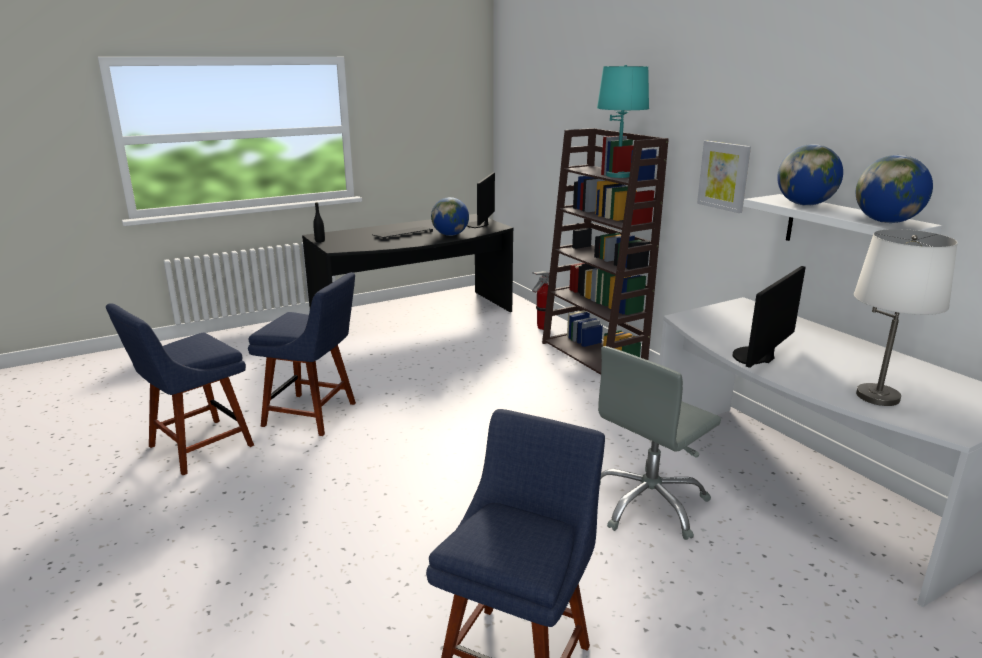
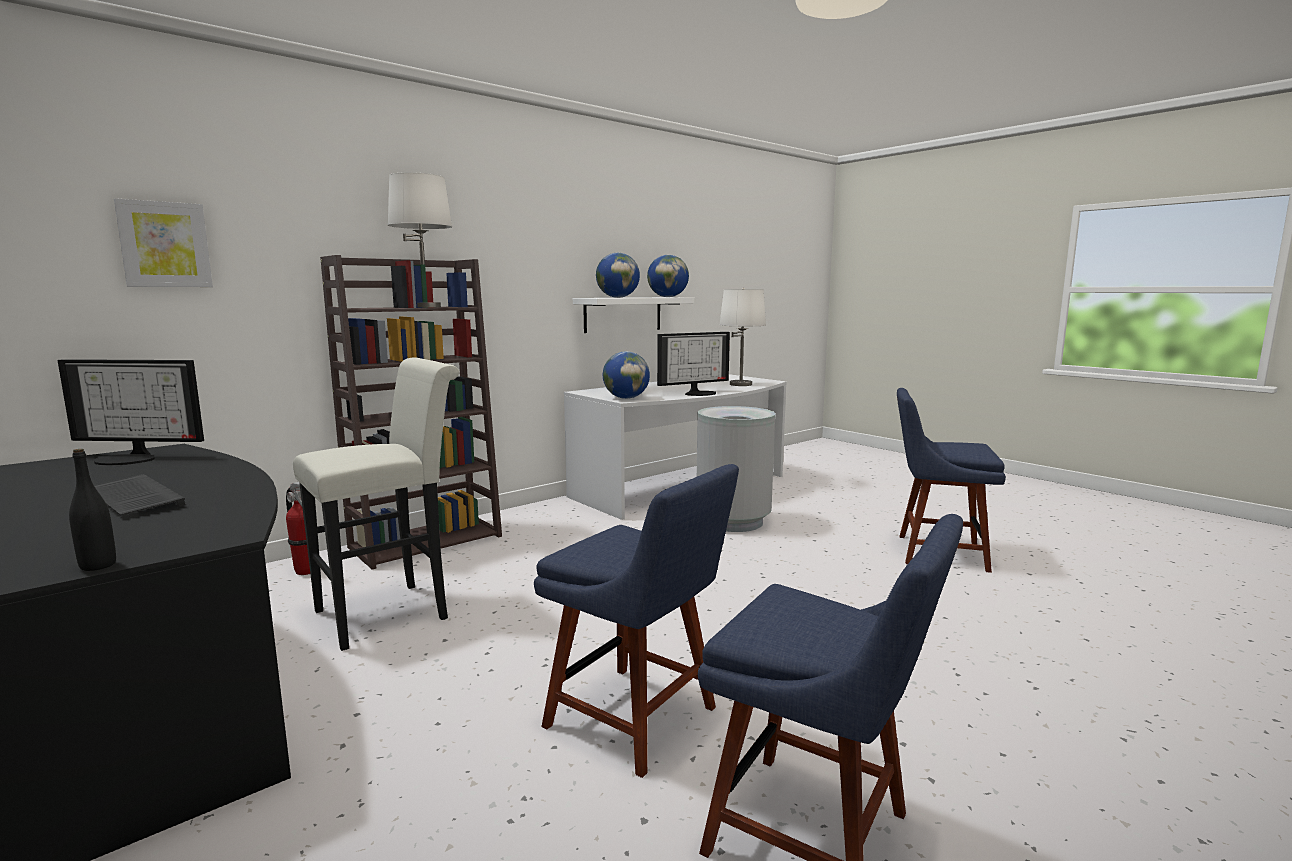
camera: 100 degrees left, 10 degrees down
blue chair [248,272,356,436] -> blue chair turned 120 degrees clockwise [534,464,739,778]
globe [431,197,469,236] -> globe moved to [603,351,650,399]
turquoise table lamp [597,65,649,178] -> white table lamp [388,172,452,308]
grey office chair [598,346,721,540] -> grey trash can [697,406,775,532]
picture [697,141,751,213] -> picture moved to [114,198,213,287]
monitor [733,266,806,368] -> monitor turned 60 degrees counterclockwise [657,332,730,396]
none -> white stool [293,357,459,651]

